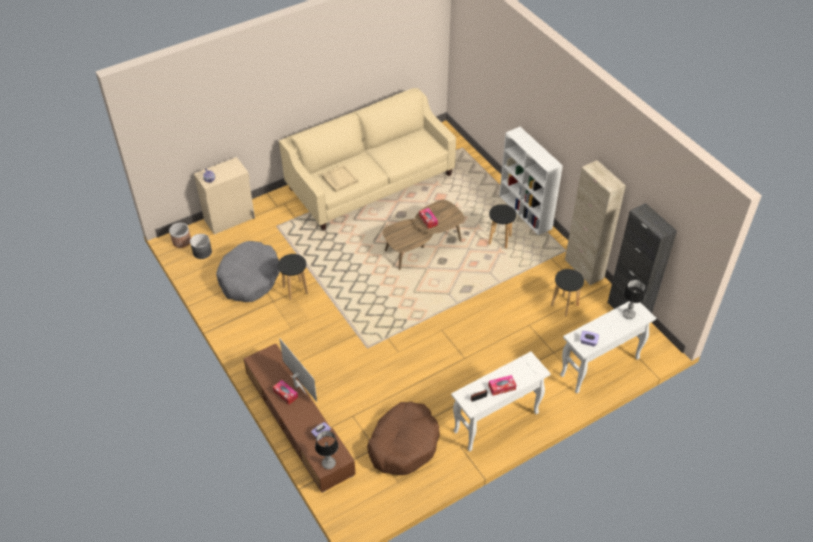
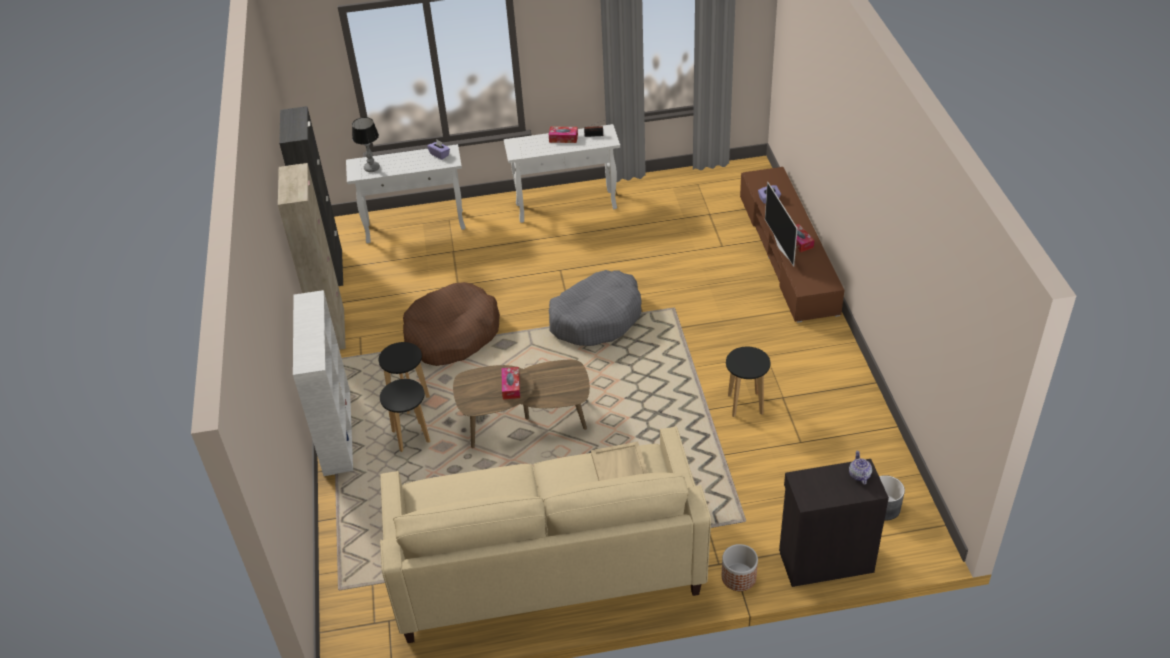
camera: 155 degrees left, 5 degrees down
planter [169,223,191,248] -> planter moved to [722,544,758,591]
beige cabinet [194,157,255,235] -> black cabinet [779,459,889,587]
grey dog bed [216,241,280,302] -> grey dog bed moved to [549,270,642,346]
table lamp [315,431,338,469] -> none
brown dog bed [367,402,440,475] -> brown dog bed moved to [403,282,500,366]
black stool [551,269,584,316] -> black stool moved to [380,379,430,452]

